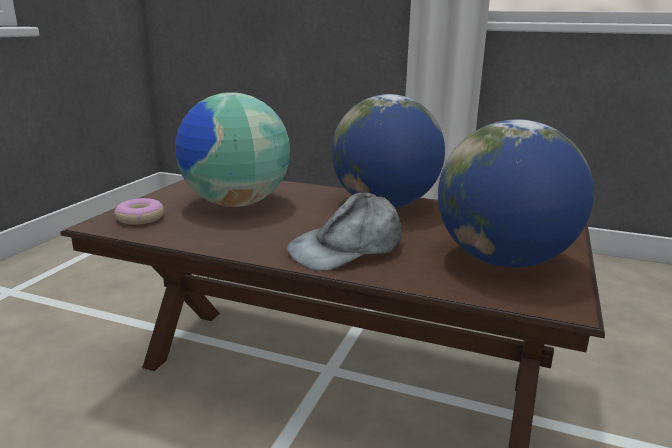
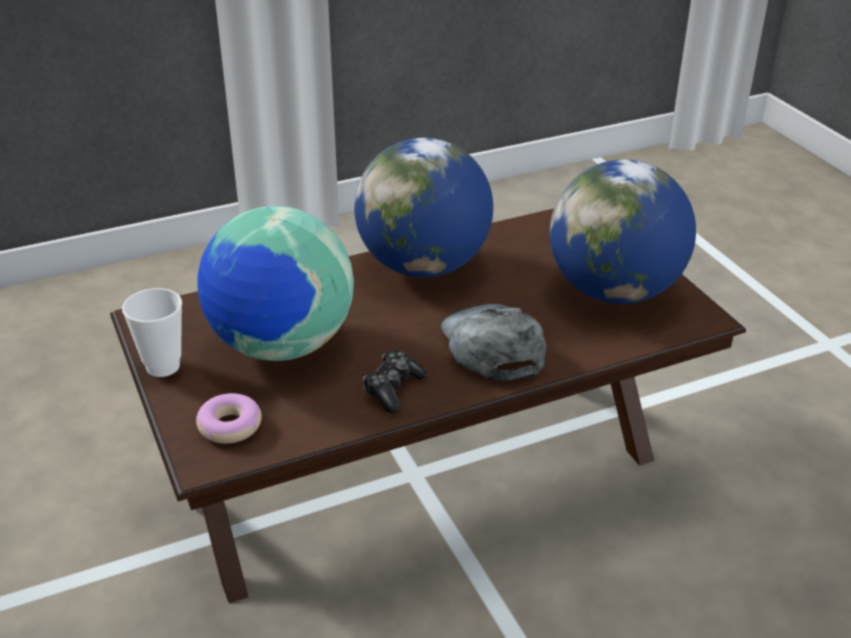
camera: 45 degrees left, 15 degrees up
grey cap [287,193,402,271] -> grey cap turned 150 degrees clockwise [441,304,546,382]
none -> cup [122,288,182,377]
none -> game controller [363,351,428,413]

